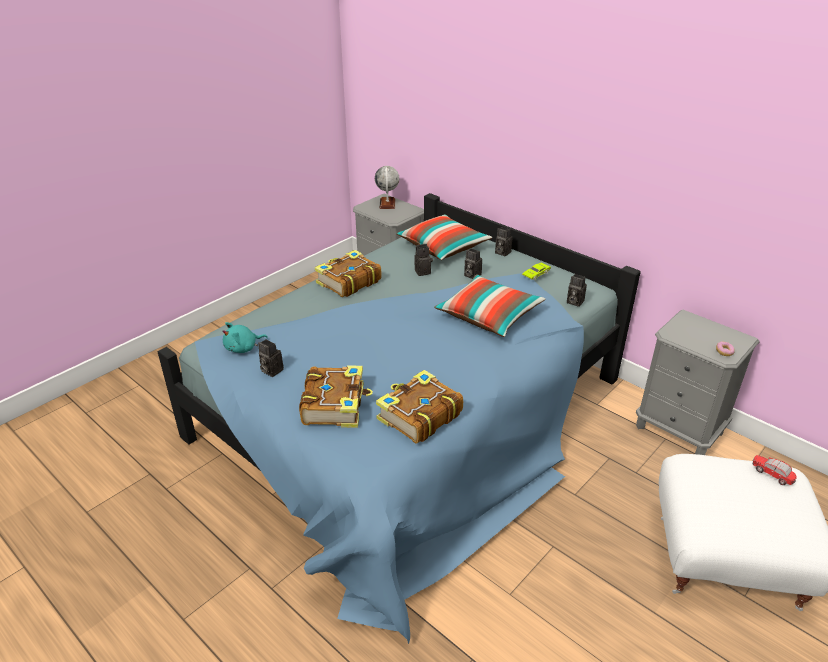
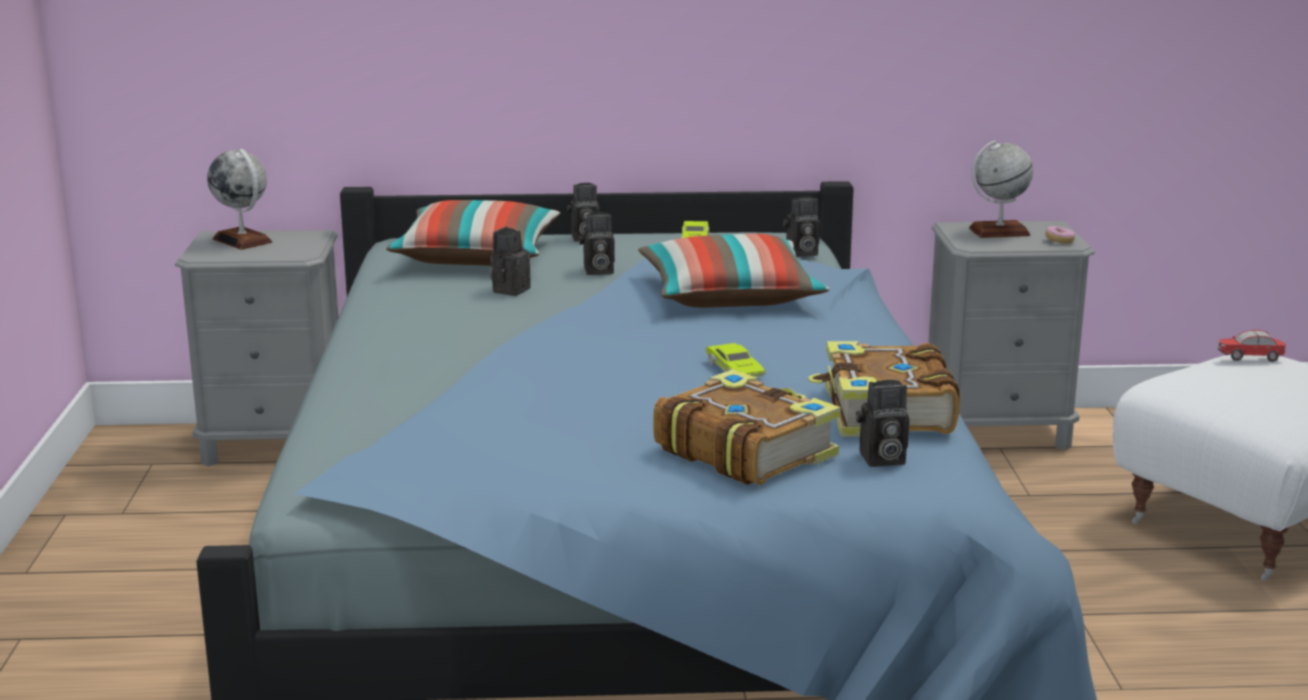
camera: 45 degrees left, 15 degrees down
turquoise plush toy [222,322,268,353] -> none
camera [258,339,284,377] -> camera moved to [856,380,909,467]
book [314,250,382,297] -> none
none -> green toy car [706,343,766,377]
none -> globe [969,140,1033,238]

